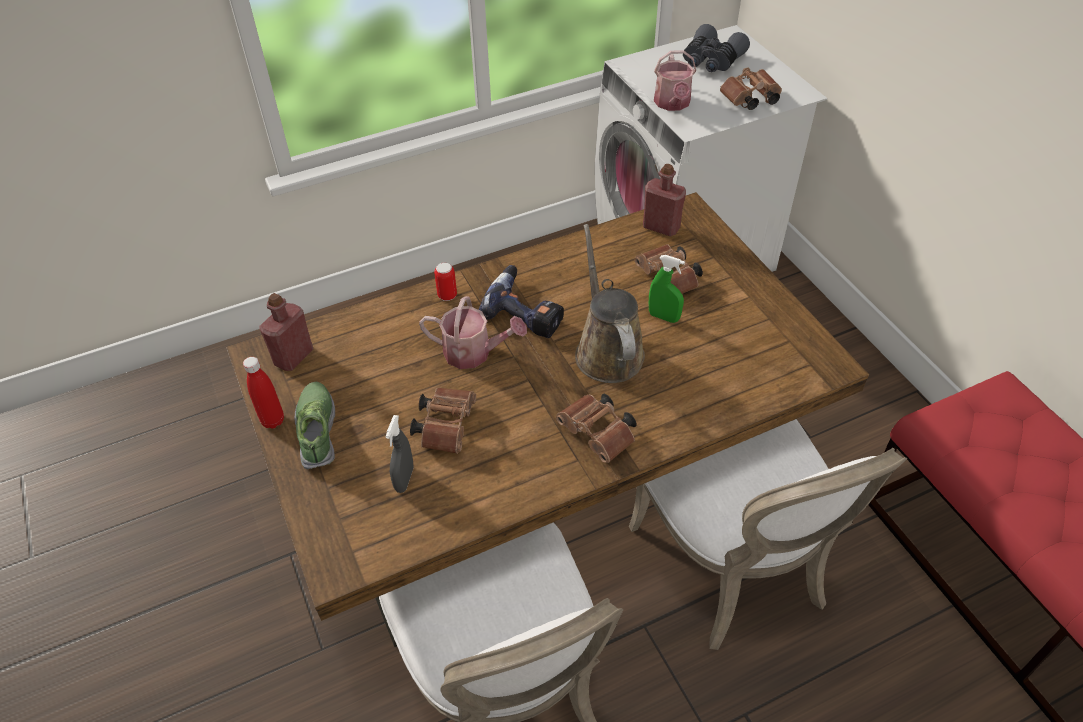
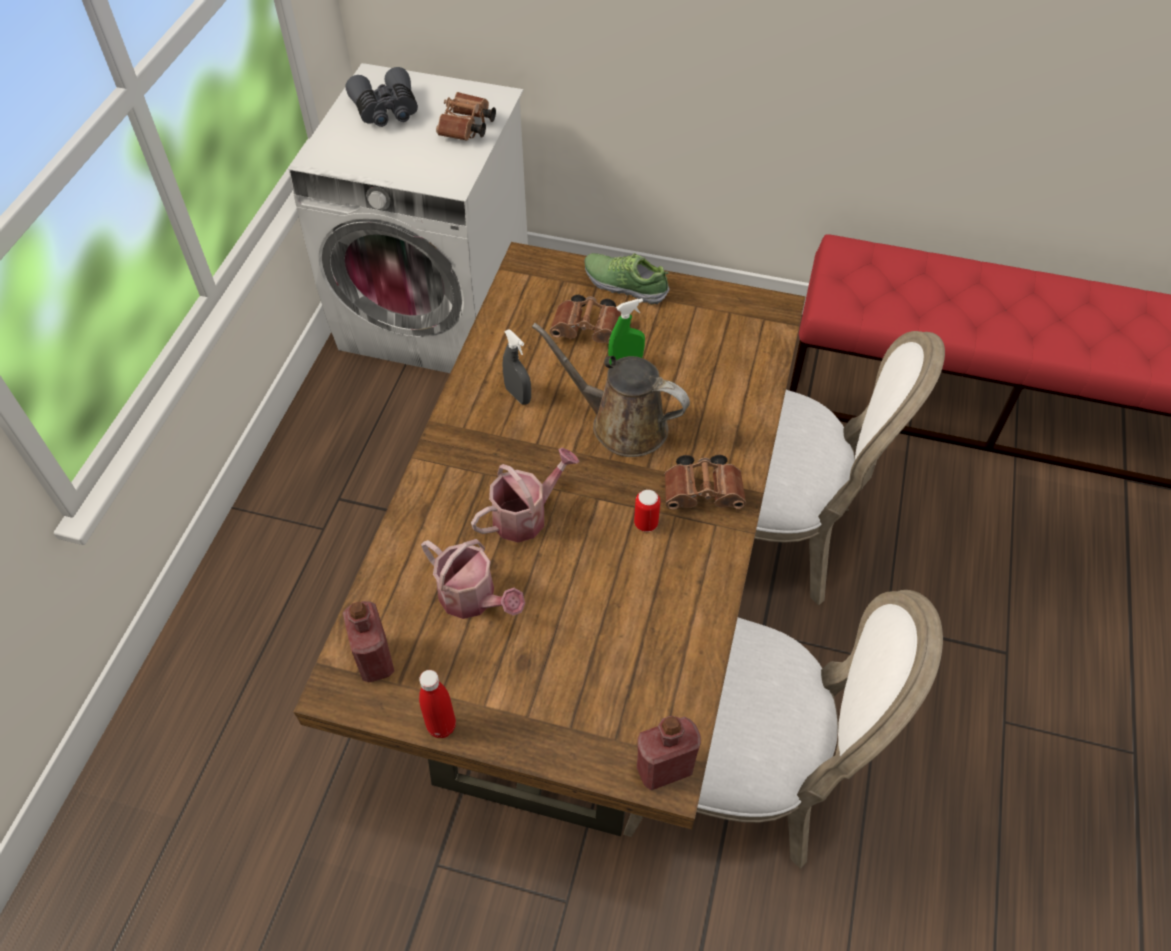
camera: 50 degrees left, 5 degrees up
shoe [295,382,335,469] -> shoe moved to [584,253,670,304]
grey spray bottle [386,415,414,493] -> grey spray bottle moved to [502,329,531,405]
brown binoculars [410,388,476,454] -> none
can [434,263,457,301] -> can moved to [634,490,660,532]
power drill [479,265,564,338] -> none
red bottle [643,164,686,237] -> red bottle moved to [637,716,701,791]
watering can [654,50,696,111] -> watering can moved to [421,539,525,619]

